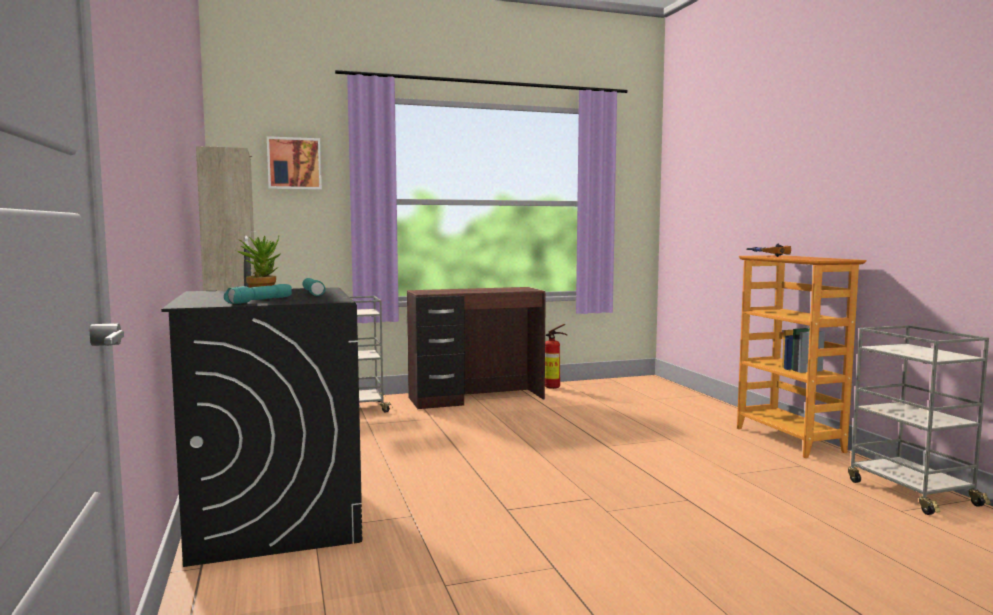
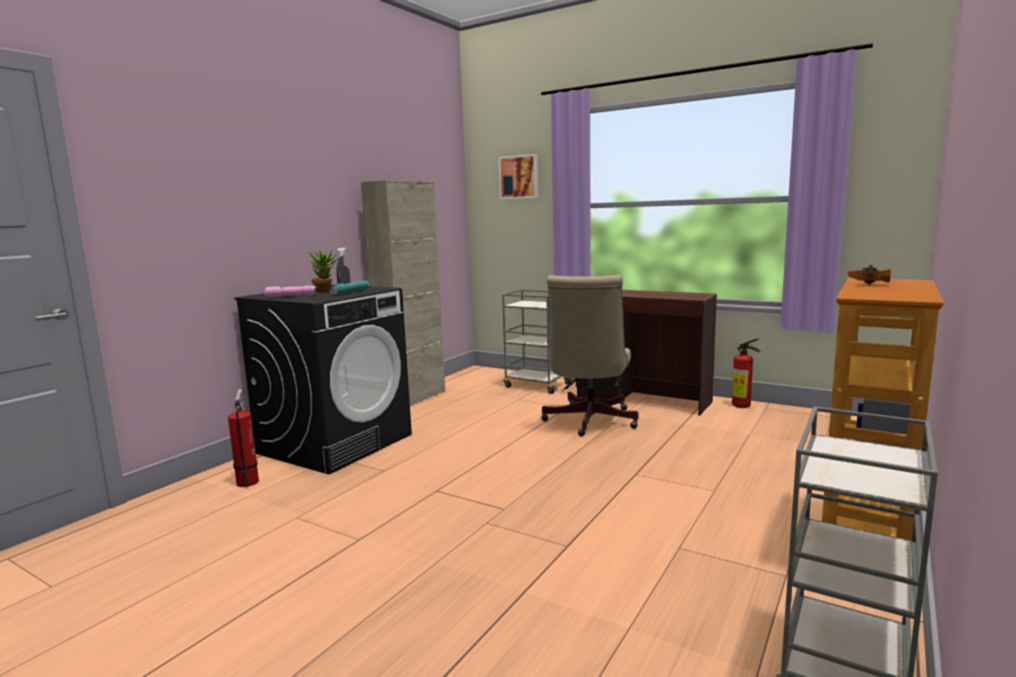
camera: 50 degrees right, 5 degrees up
turquoise flashlight [224,284,292,304] -> pink flashlight [264,286,317,298]
none -> fire extinguisher [228,389,259,487]
none -> beige office chair [541,275,639,436]

